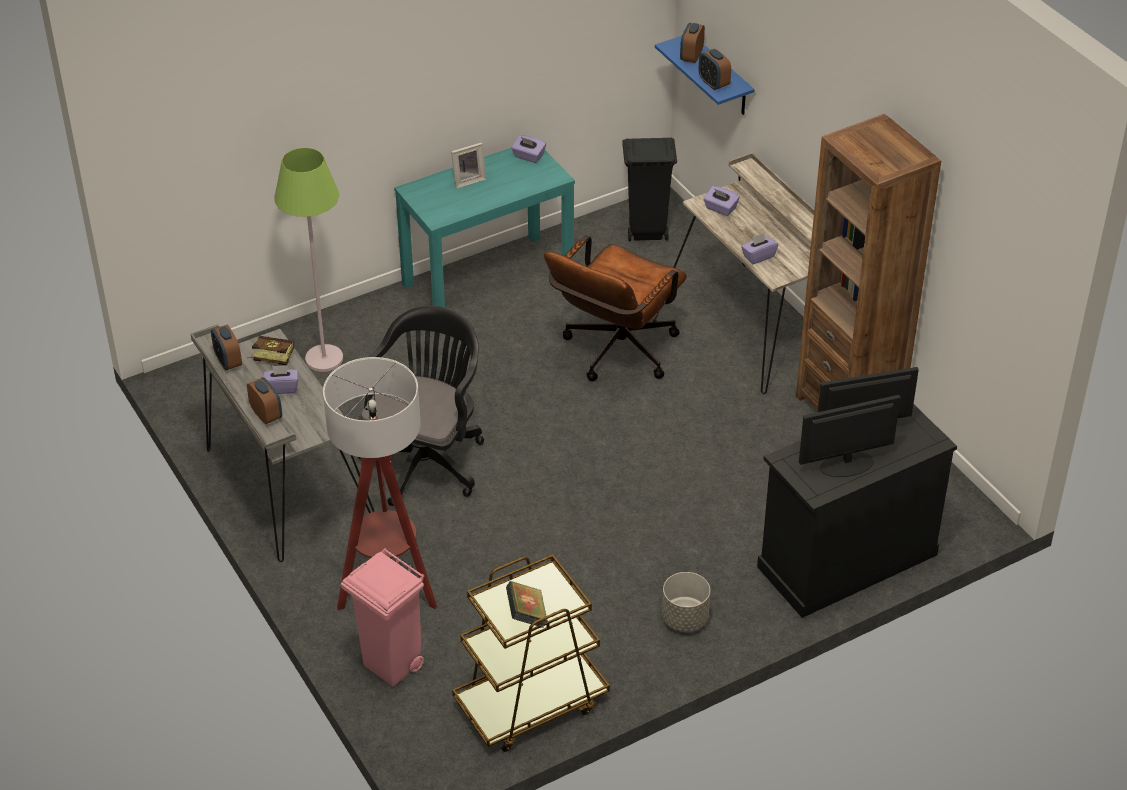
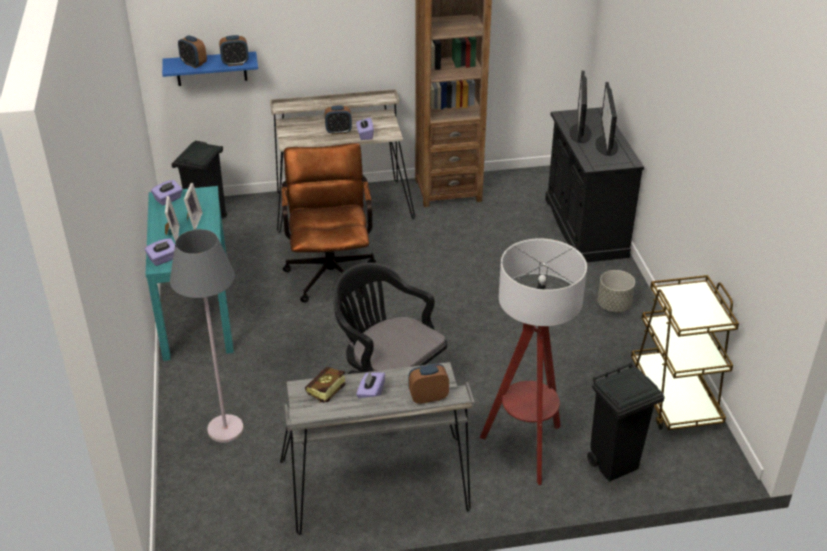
camera: 70 degrees left, 5 degrees down
alarm clock [211,325,242,370] -> alarm clock moved to [325,106,352,134]
green floor lamp [274,148,343,372] -> grey floor lamp [170,229,244,443]
pink trash can [341,548,424,687] -> black trash can [587,363,665,482]
book [506,581,548,628] -> none
brown office chair [544,235,687,381] -> brown office chair turned 150 degrees counterclockwise [281,143,376,303]
purple tissue box [703,186,740,216] -> purple tissue box moved to [145,238,175,266]
none -> picture frame [184,183,203,229]

